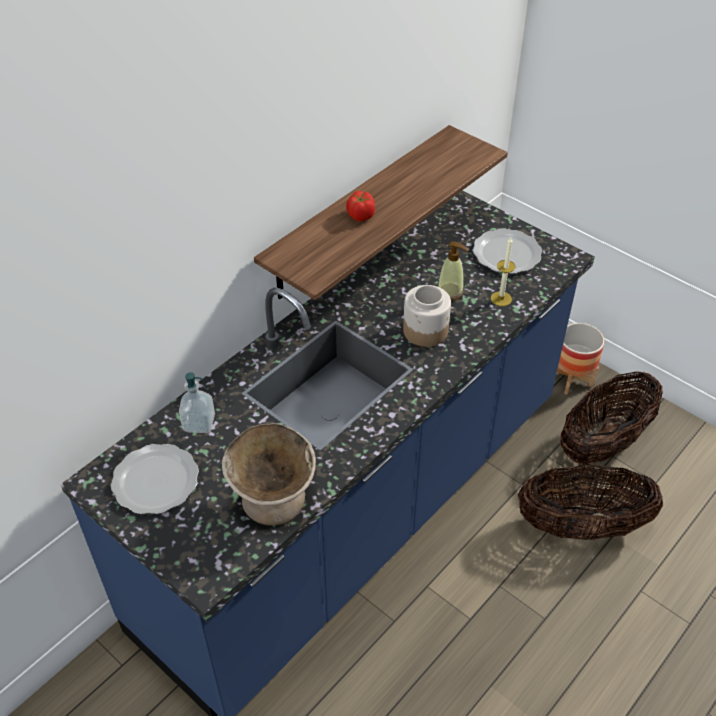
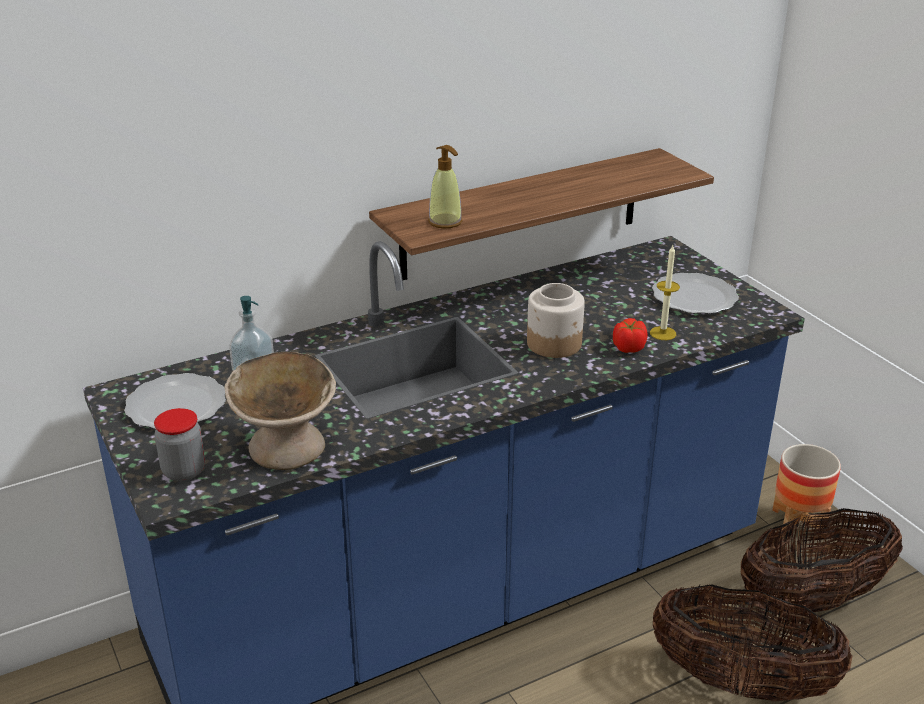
camera: 20 degrees right, 15 degrees down
tomato [346,191,375,222] -> tomato moved to [613,318,647,353]
soap dispenser [438,241,469,300] -> soap dispenser moved to [428,145,463,229]
none -> jar [154,408,205,481]

